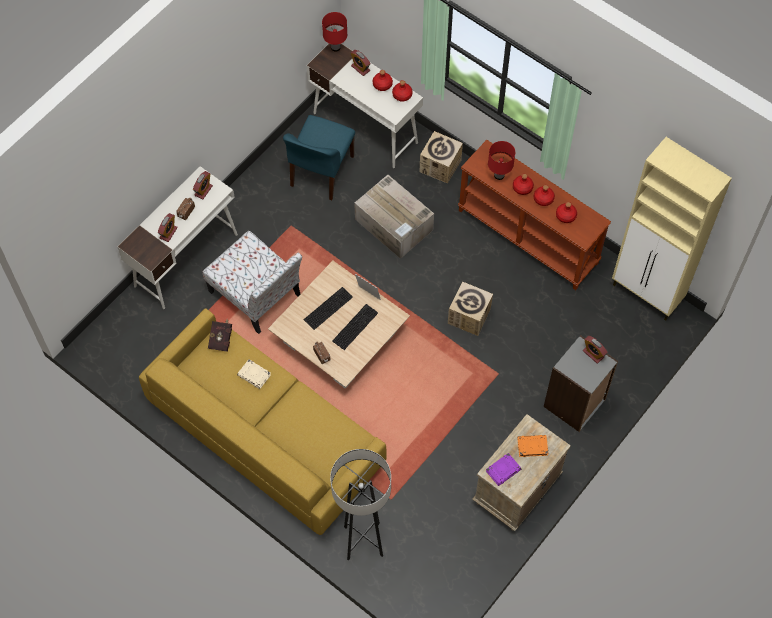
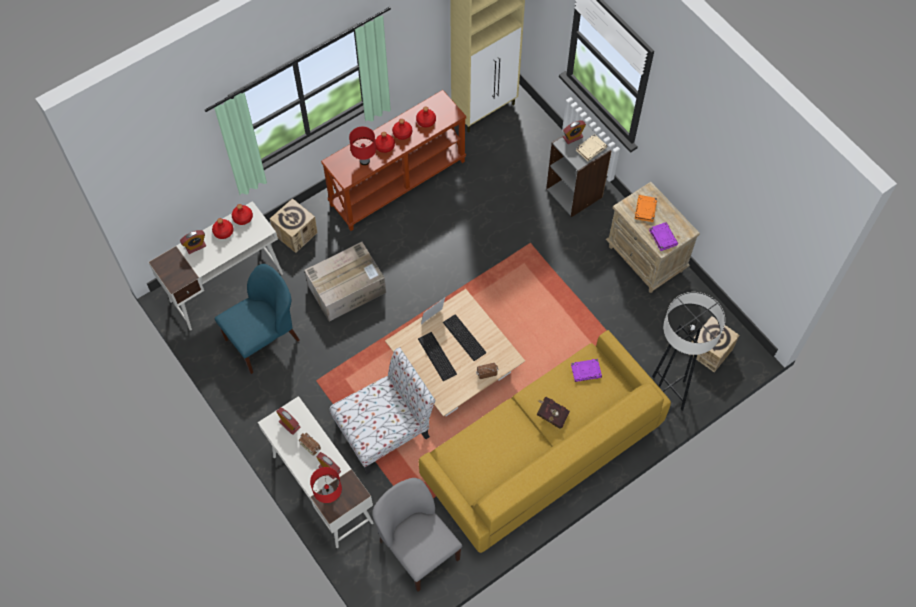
camera: 75 degrees left, 0 degrees up
red book [208,319,232,352] -> red book moved to [536,397,570,429]
beige book [237,359,271,389] -> beige book moved to [576,134,607,161]
blue chair [283,115,355,200] -> blue chair turned 75 degrees counterclockwise [215,264,299,374]
red table lamp [322,12,347,52] -> red table lamp moved to [310,467,342,503]
cardboard box [448,281,493,336] -> cardboard box moved to [692,316,740,372]
none -> grey chair [372,478,462,592]
none -> purple book [571,359,602,382]

